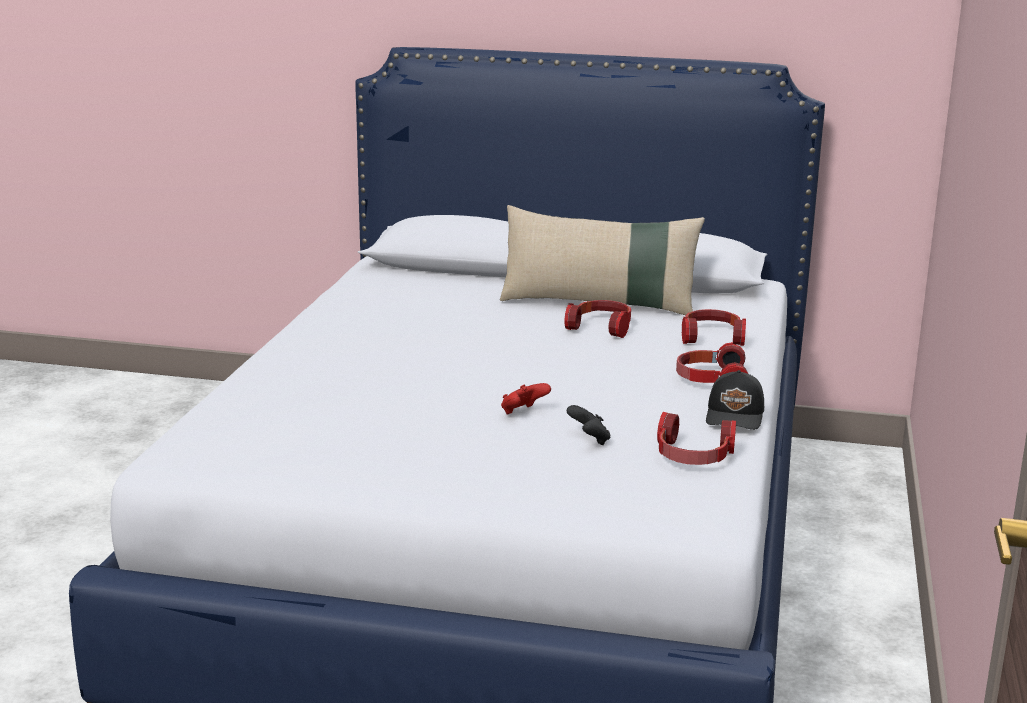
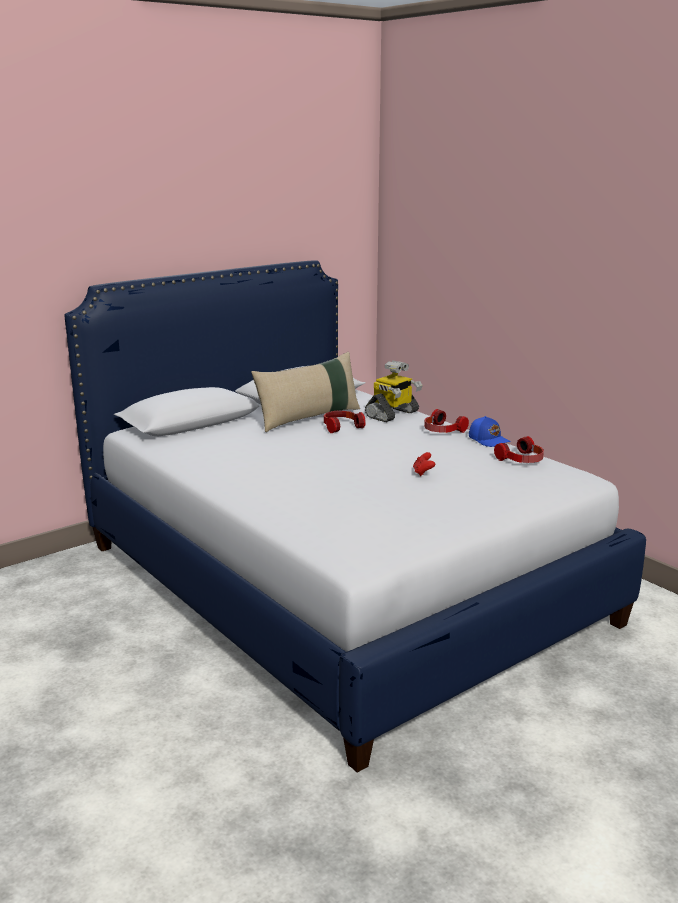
camera: 50 degrees left, 0 degrees up
black game controller [567,405,610,445] -> none
headphones [682,309,746,346] -> toy robot [365,360,422,422]
black cap [706,370,764,430] -> blue cap [469,416,511,447]

